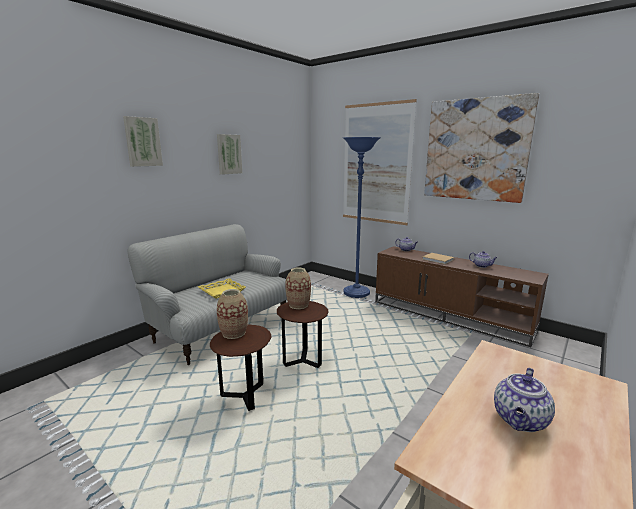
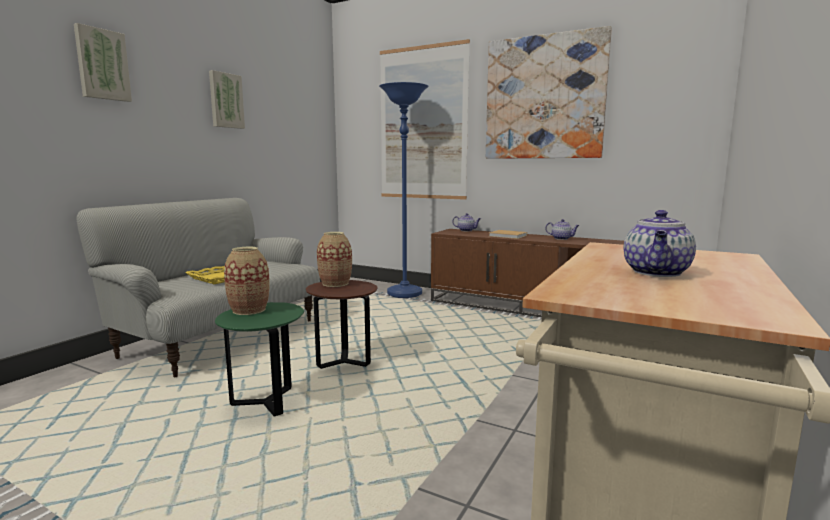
camera: 10 degrees left, 5 degrees down
brown side table [210,325,272,411] -> green side table [215,302,304,417]

